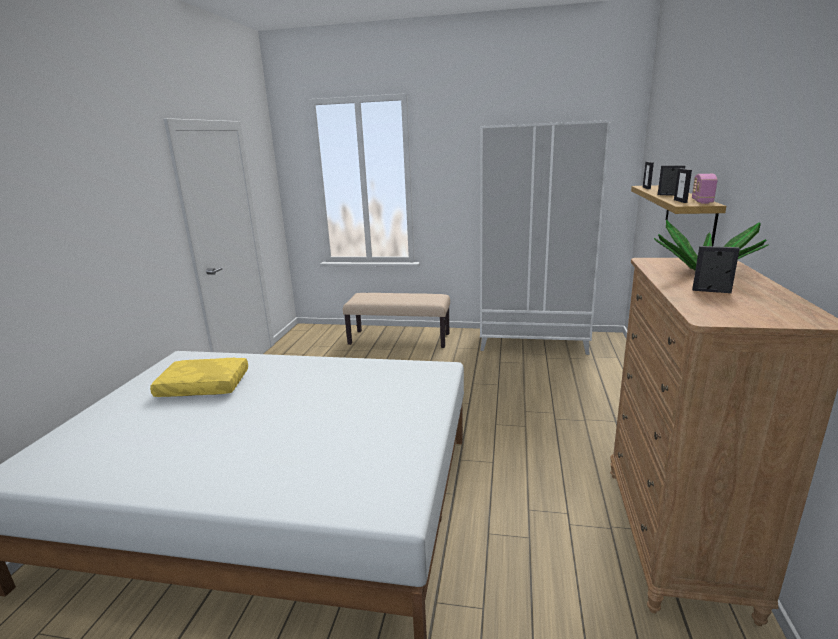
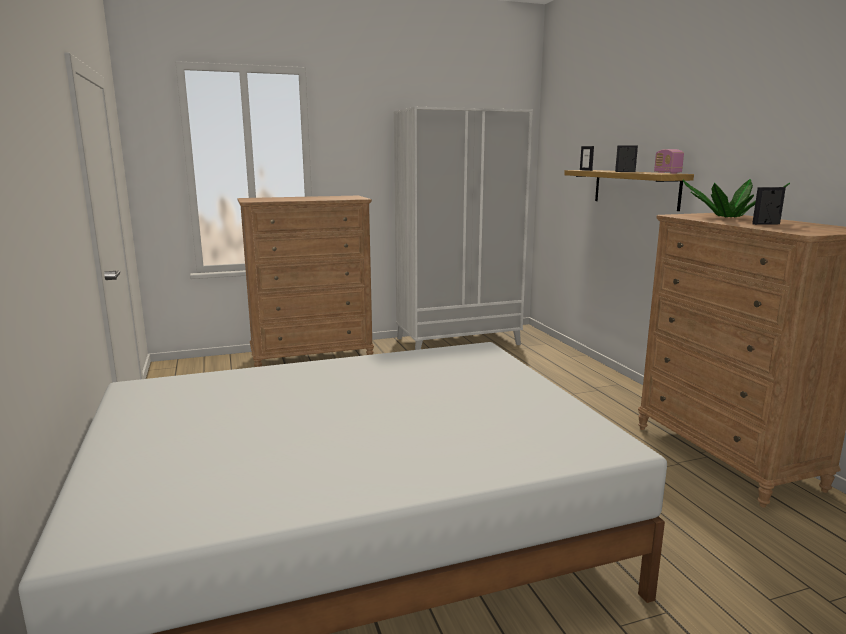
camera: 30 degrees left, 5 degrees down
yellow pillow [150,358,248,397] -> none
beige bench [343,293,450,348] -> brown dresser [237,196,374,367]
picture frame [674,168,692,203] -> none

